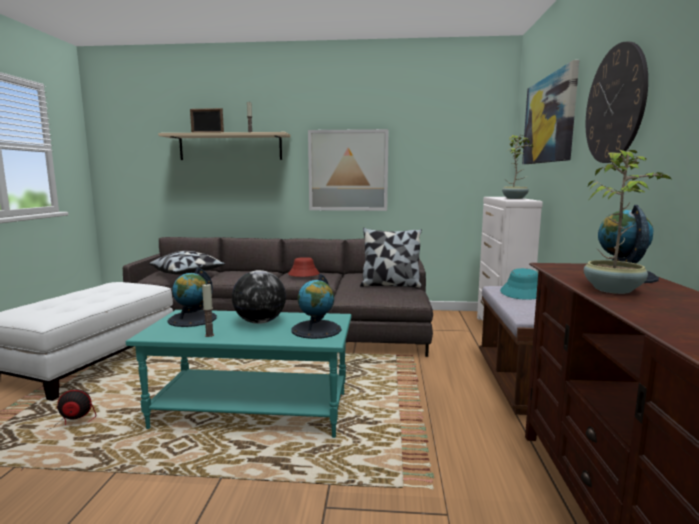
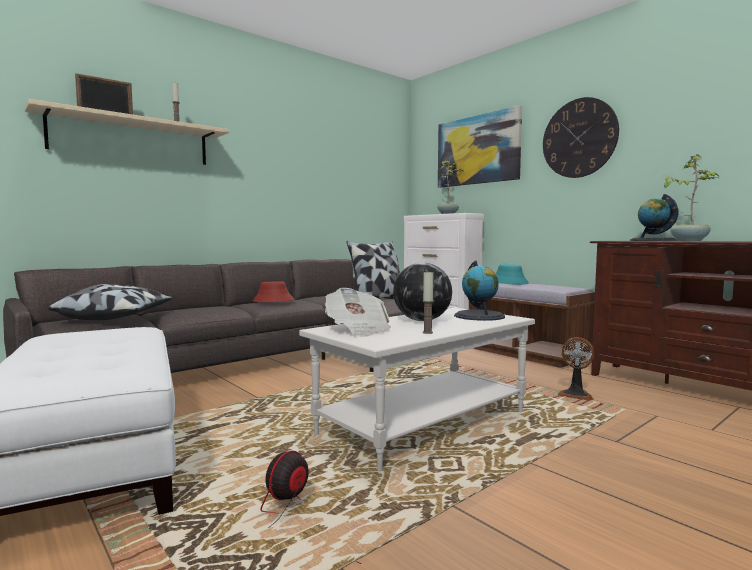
camera: 45 degrees left, 5 degrees down
turquoise coffee table [126,310,351,438] -> white coffee table [299,308,535,471]
globe [167,268,217,327] -> newspaper [325,288,391,337]
picture [308,129,389,211] -> none
none -> fan [557,337,595,400]

